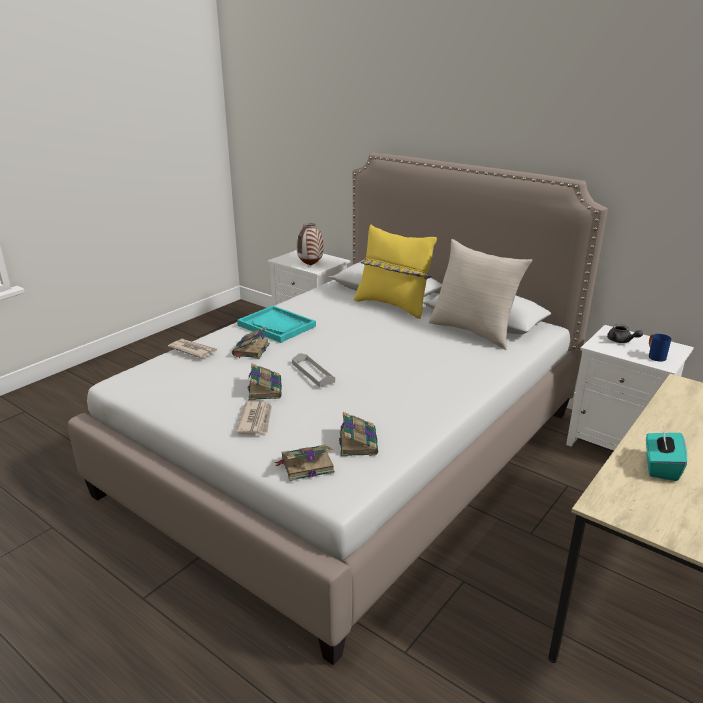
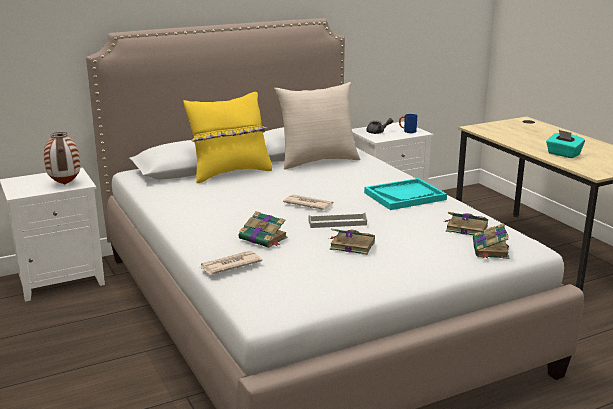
camera: 65 degrees left, 5 degrees down
newspaper [235,401,272,435] -> newspaper moved to [283,194,333,210]
turquoise tray [237,306,316,343] -> turquoise tray moved to [364,178,447,210]

